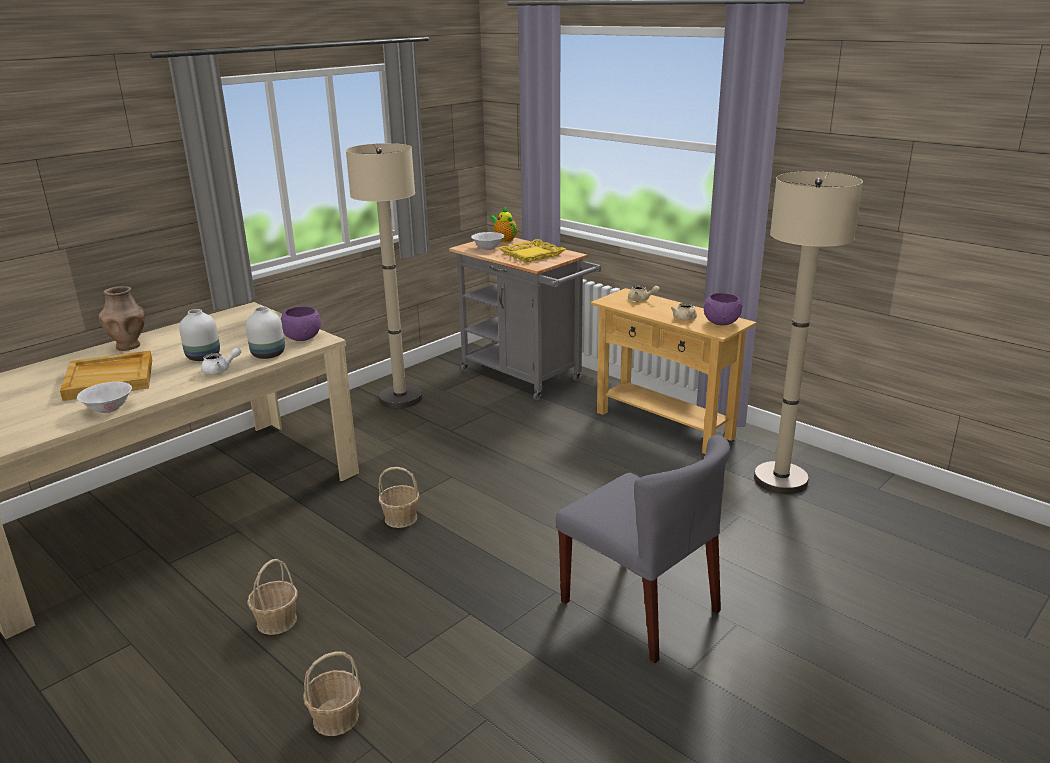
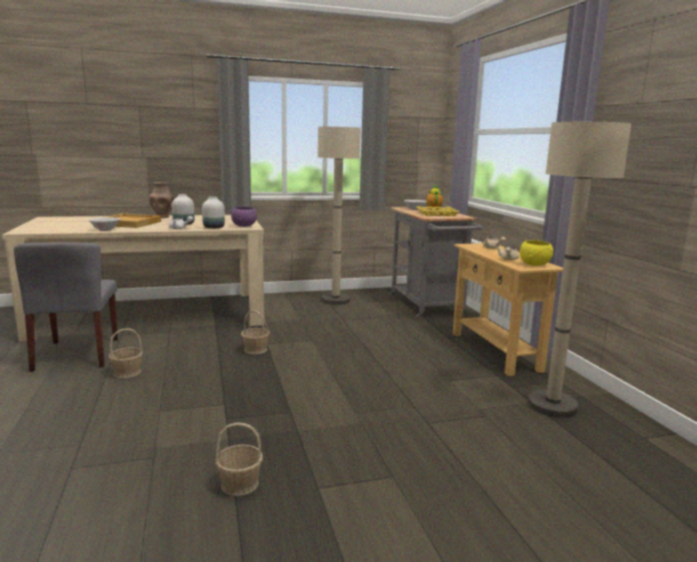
camera: 30 degrees right, 10 degrees down
basket [303,651,361,736] -> basket moved to [215,423,263,496]
grey chair [556,435,730,663] -> grey chair moved to [14,242,118,372]
purple bowl [704,293,742,325] -> yellow bowl [520,240,553,266]

